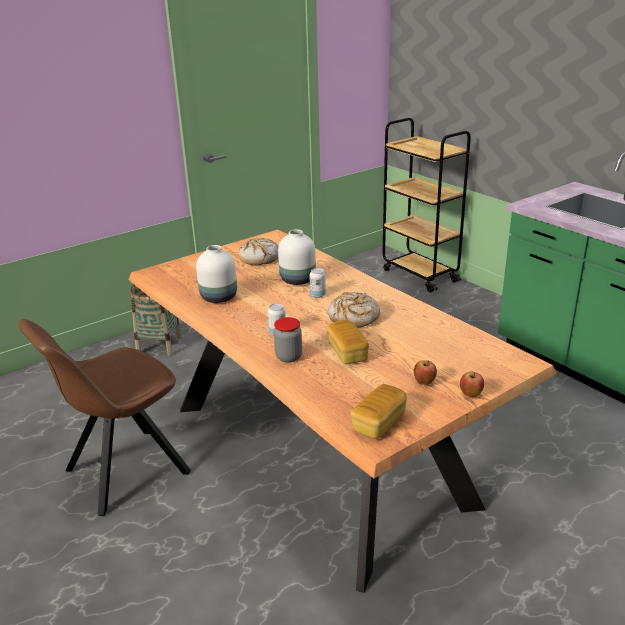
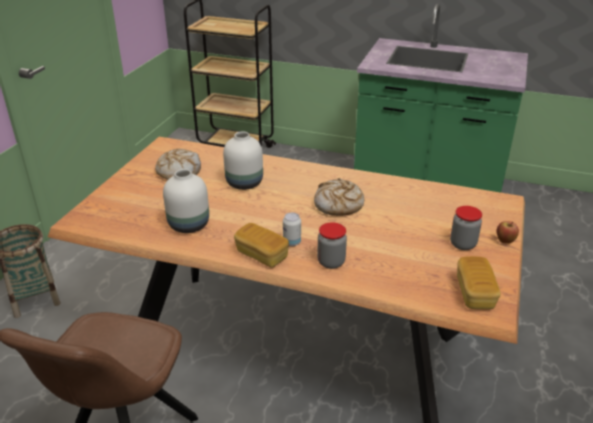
camera: 35 degrees left, 5 degrees up
can [309,268,326,298] -> none
bread [327,320,369,364] -> bread moved to [234,223,289,268]
apple [414,360,437,385] -> jar [450,206,482,250]

